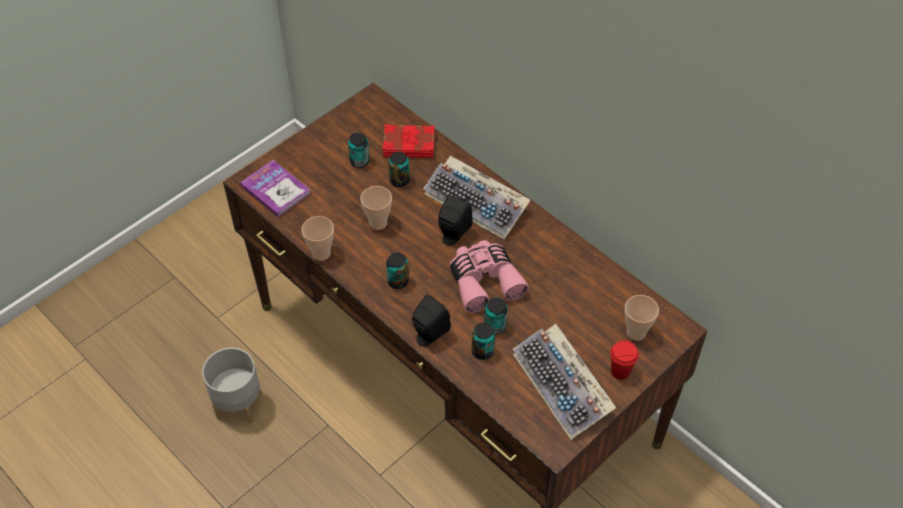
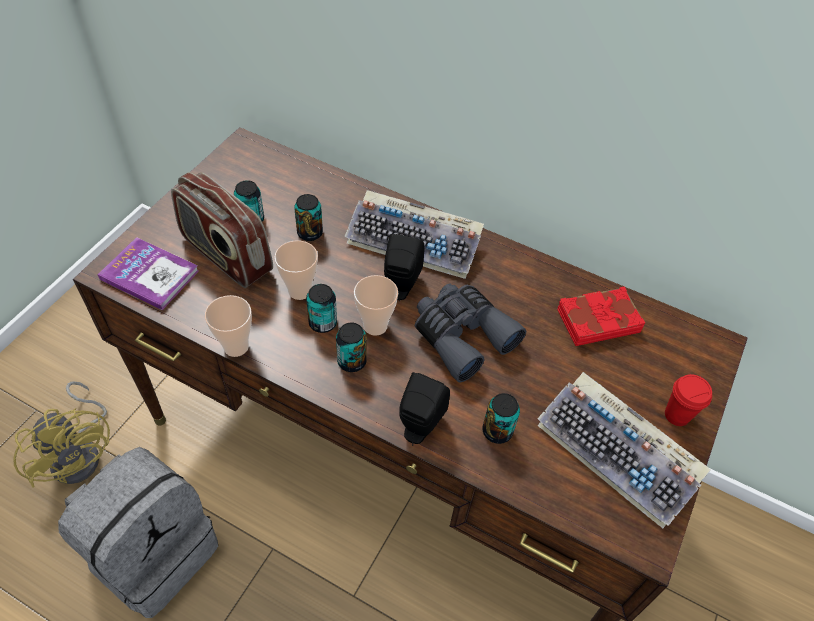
camera: 20 degrees left, 0 degrees up
grey planter [202,347,262,424] -> grey backpack [58,447,218,618]
red book [383,124,435,158] -> red book moved to [557,286,646,346]
pink binoculars [449,240,529,313] -> grey binoculars [415,284,526,383]
can [484,298,508,335] -> can moved to [306,284,337,333]
cup [624,295,659,341] -> cup moved to [354,275,398,336]
none -> yellow fan [13,381,110,488]
none -> radio [171,172,273,288]

